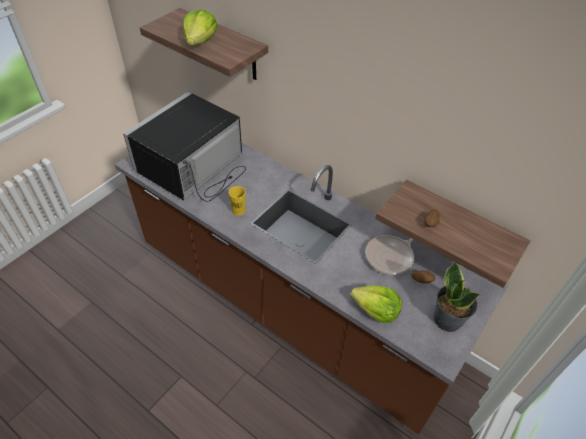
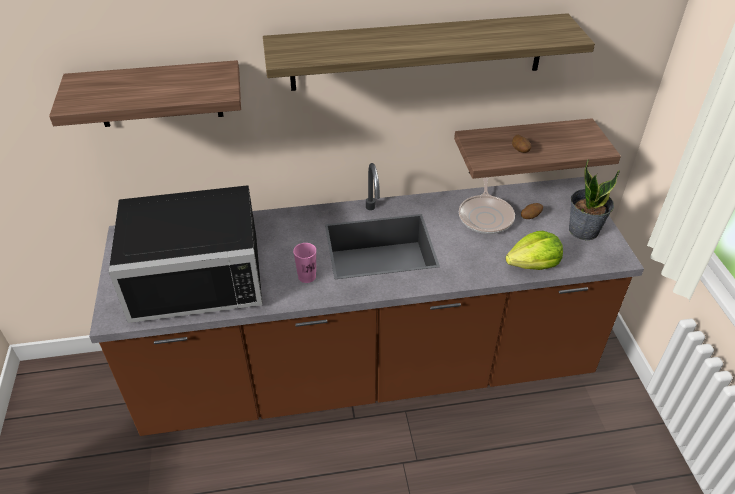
camera: 45 degrees left, 5 degrees down
black microwave [123,92,246,202] -> black microwave turned 90 degrees counterclockwise [109,185,262,323]
lettuce [183,9,218,45] -> none
yellow cup [229,186,246,216] -> pink cup [293,243,316,283]
none -> shelf [263,13,595,91]

